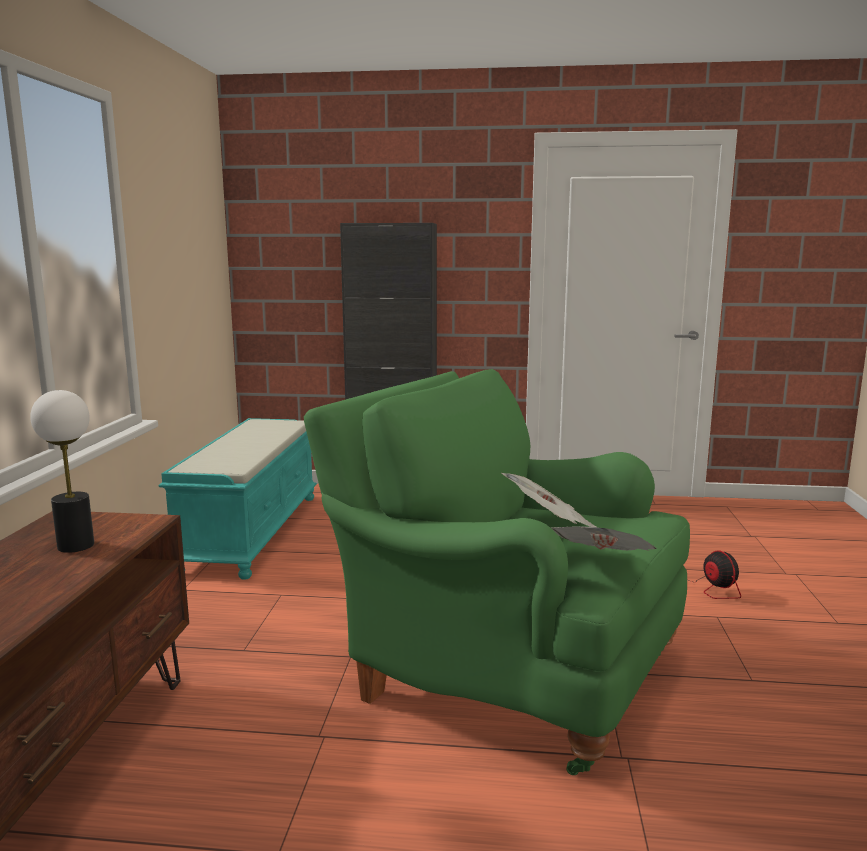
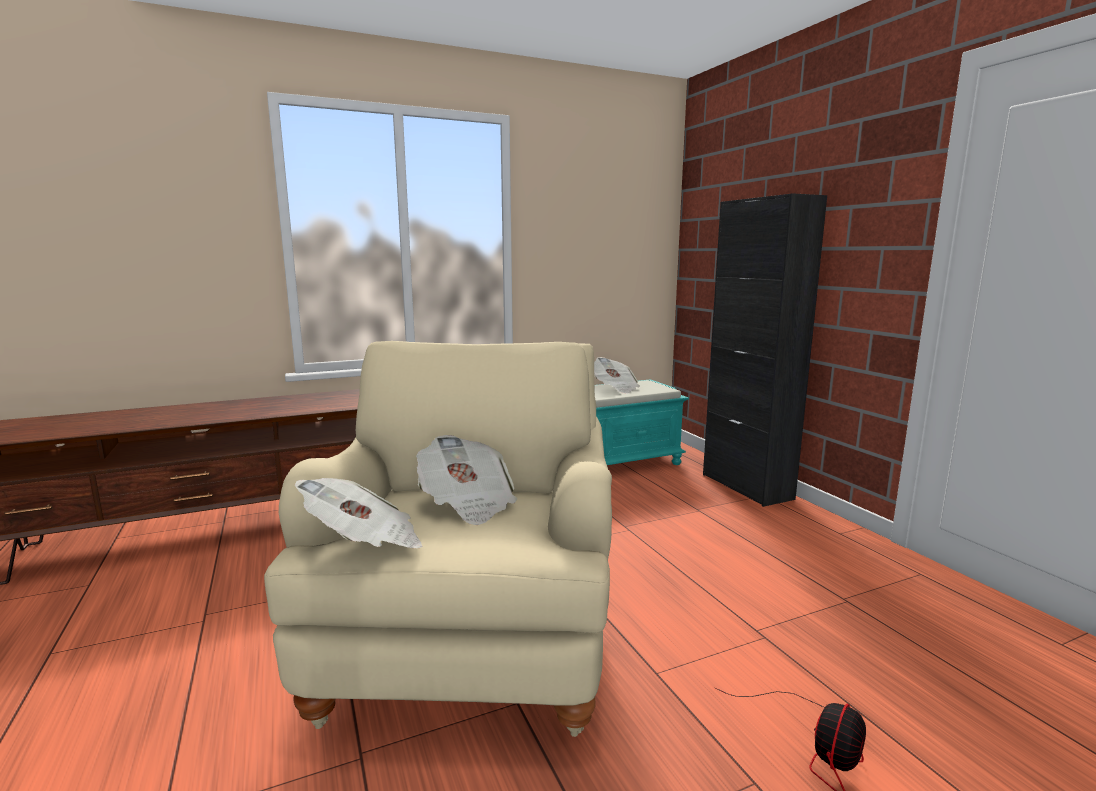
camera: 60 degrees right, 0 degrees up
table lamp [30,390,94,553] -> none
green armchair [304,369,690,775] -> beige armchair [264,341,612,737]
none -> newspaper [594,357,640,394]

